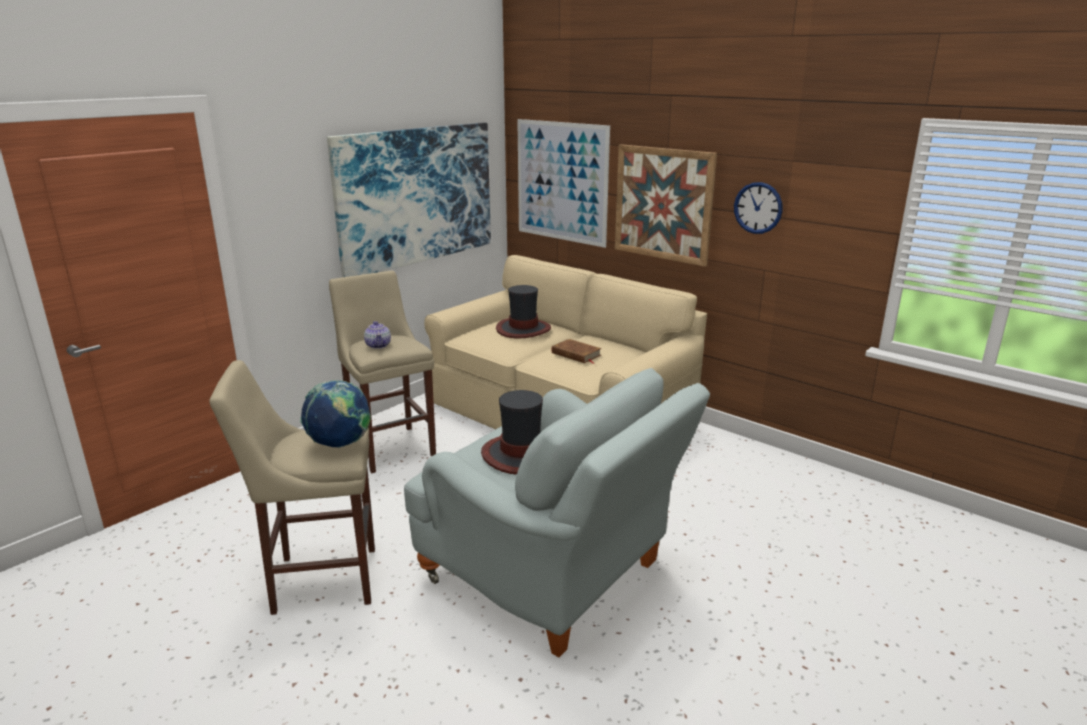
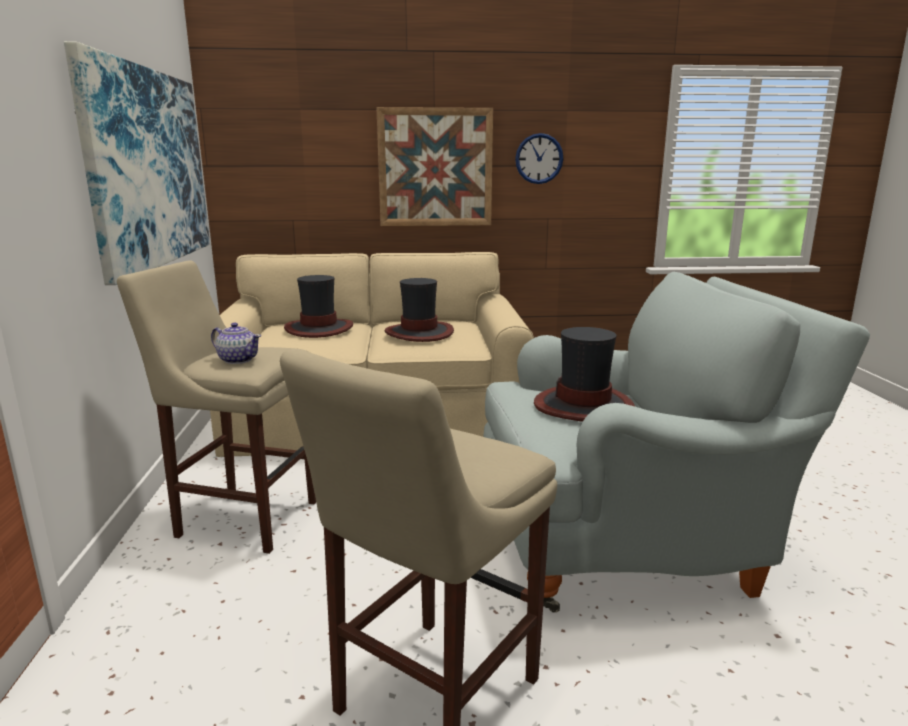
camera: 45 degrees left, 5 degrees down
globe [300,380,371,448] -> none
picture [517,119,610,248] -> none
brown book [552,339,602,364] -> hat [385,278,454,342]

